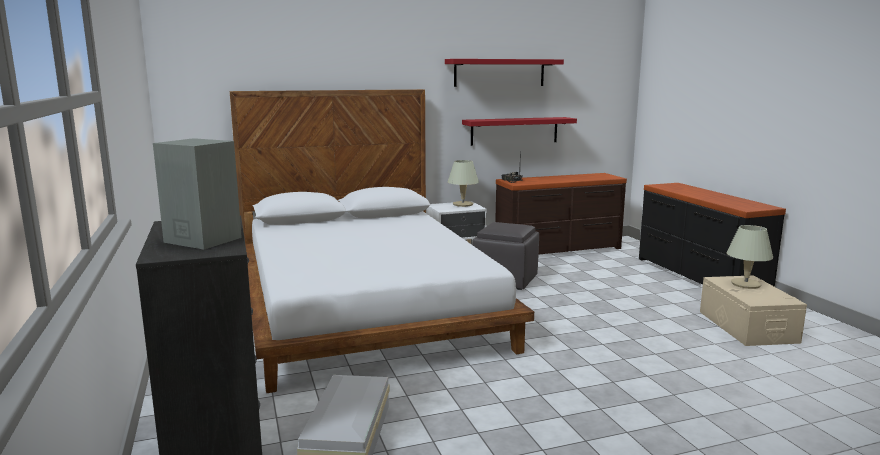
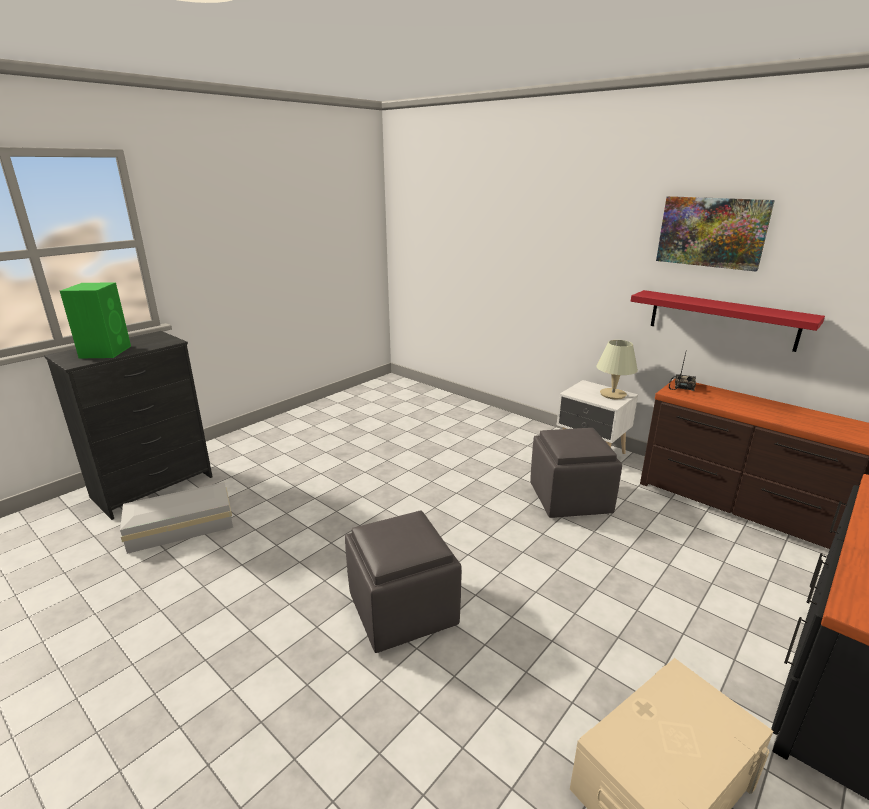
camera: 60 degrees right, 10 degrees up
grey speaker [153,138,242,250] -> green speaker [60,282,131,359]
white bed [230,89,534,393] -> none
red shelf [445,59,564,87] -> picture [656,196,775,272]
beige table lamp [726,225,773,289] -> none
none -> grey ottoman [345,510,462,653]

